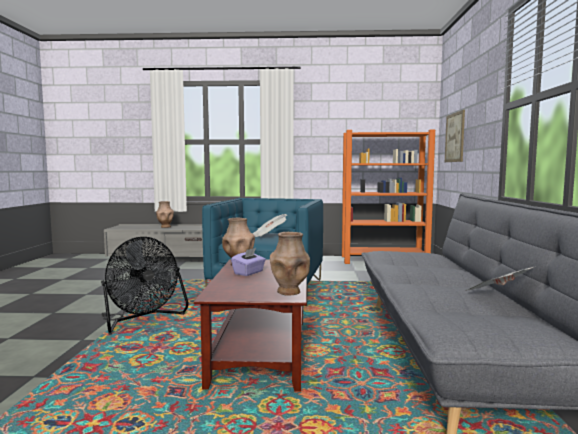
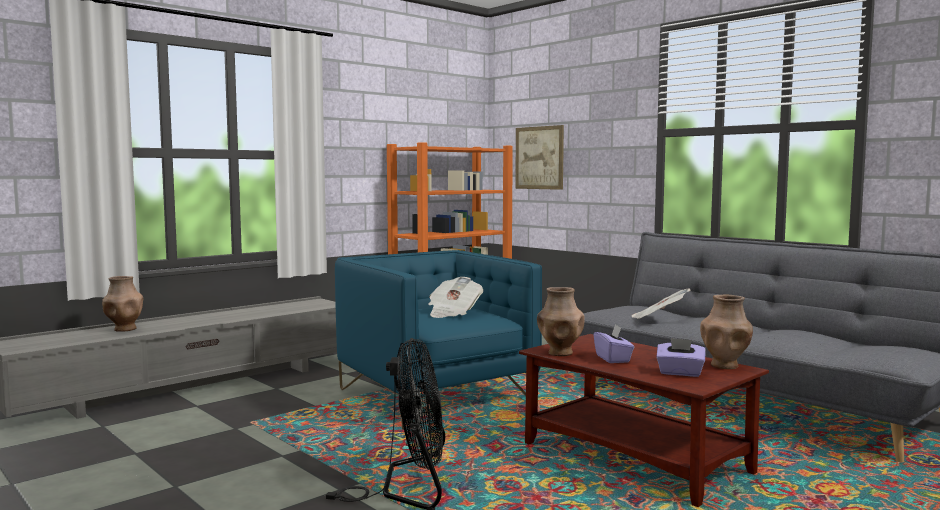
camera: 45 degrees left, 0 degrees up
newspaper [465,267,534,291] -> newspaper moved to [632,289,690,319]
none -> purple tissue box [656,338,706,377]

